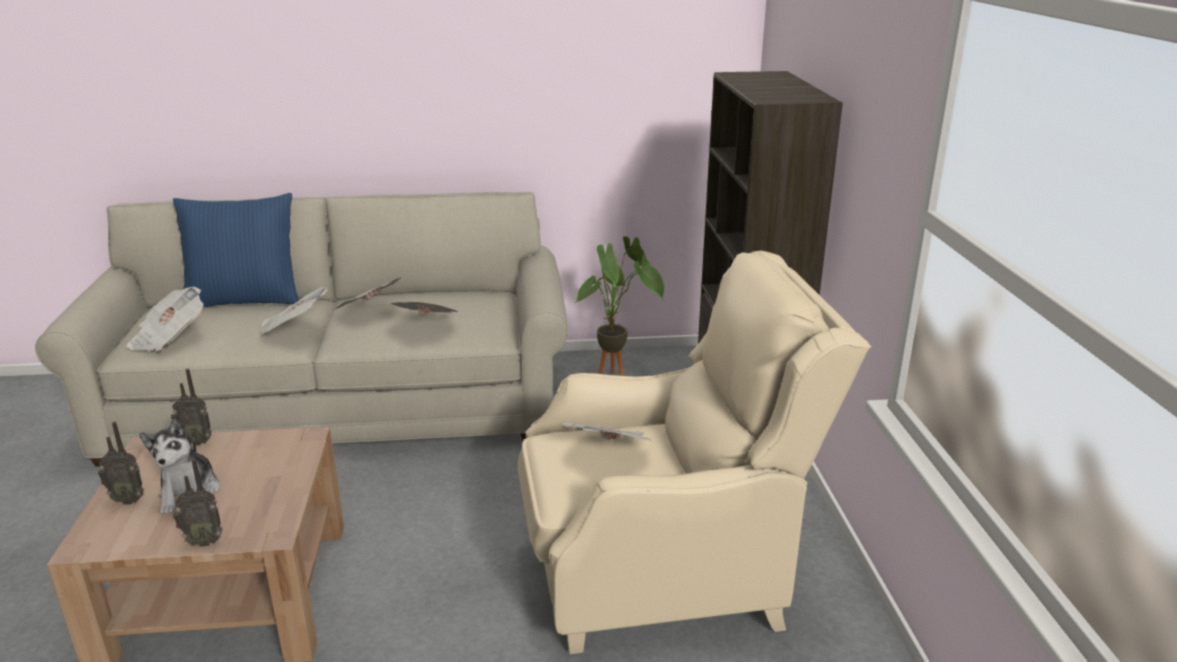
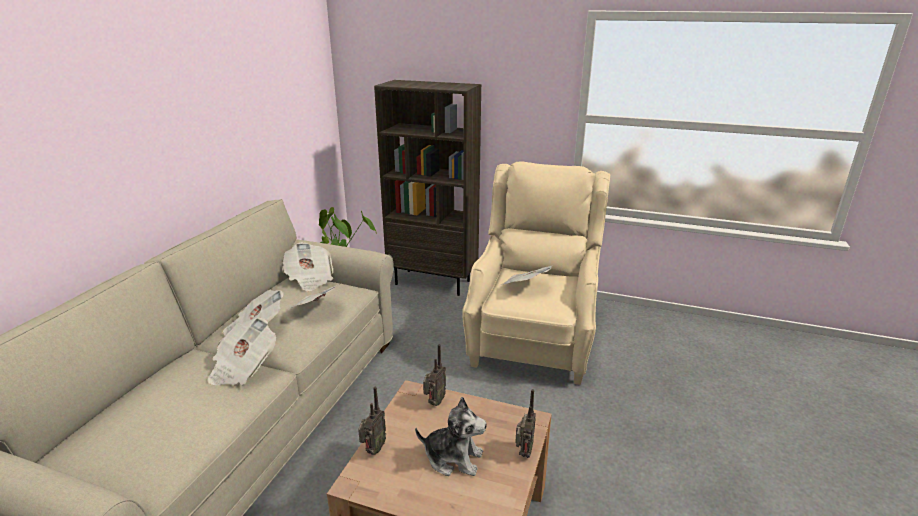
camera: 65 degrees left, 0 degrees up
radio [98,421,144,505] -> radio moved to [423,344,446,406]
newspaper [127,287,204,352] -> newspaper moved to [282,242,333,291]
blue pillow [173,193,299,307] -> none

